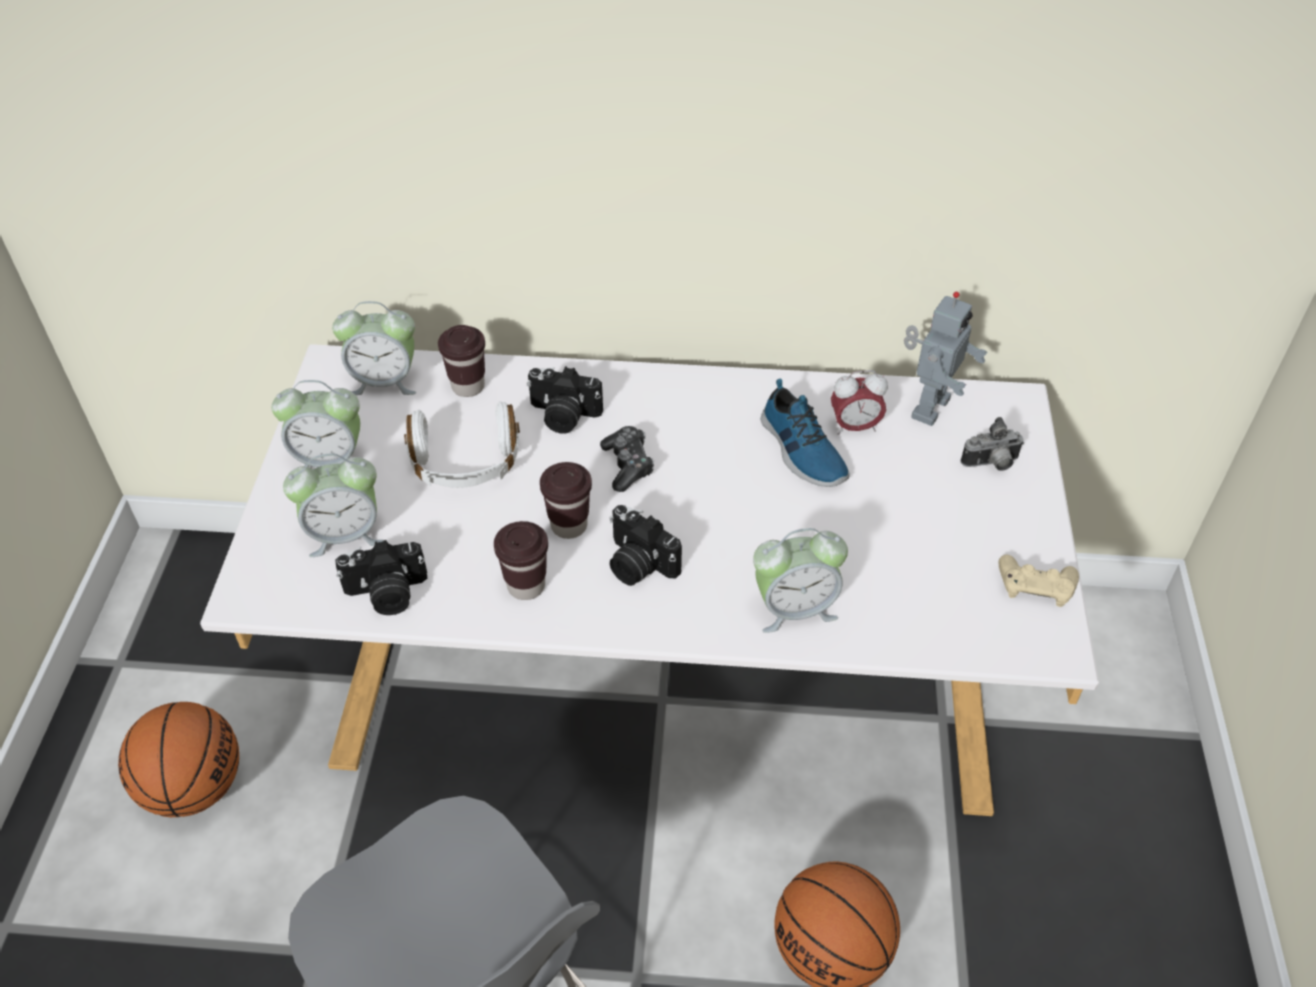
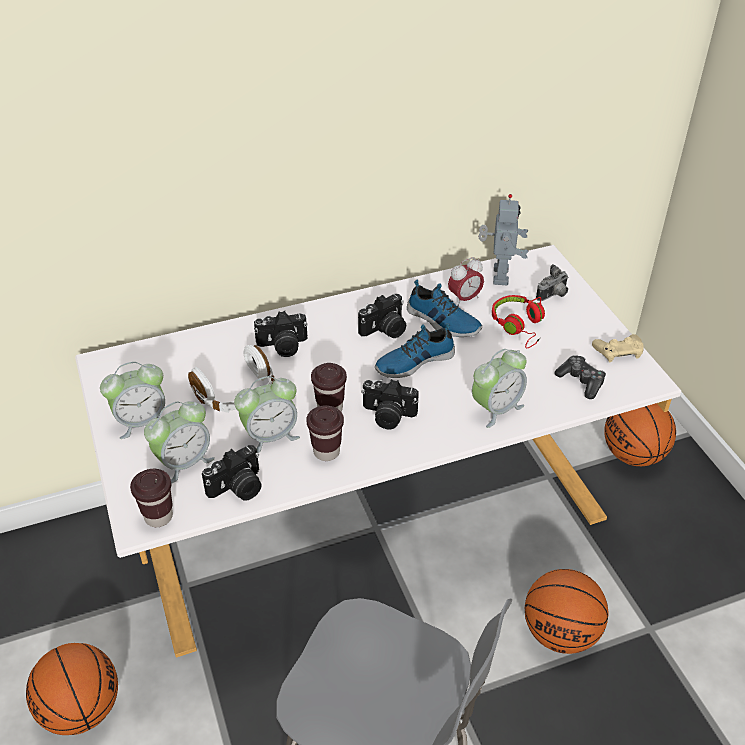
camera: 25 degrees left, 5 degrees down
alarm clock [332,301,416,395] -> alarm clock moved to [234,376,300,453]
brown cup [438,325,485,397] -> brown cup moved to [130,469,173,527]
game controller [600,426,654,492] -> game controller moved to [555,355,606,399]
none -> camera [358,294,406,338]
none -> shoe [375,323,455,378]
none -> red headphones [492,295,545,348]
none -> basketball [604,403,676,466]

